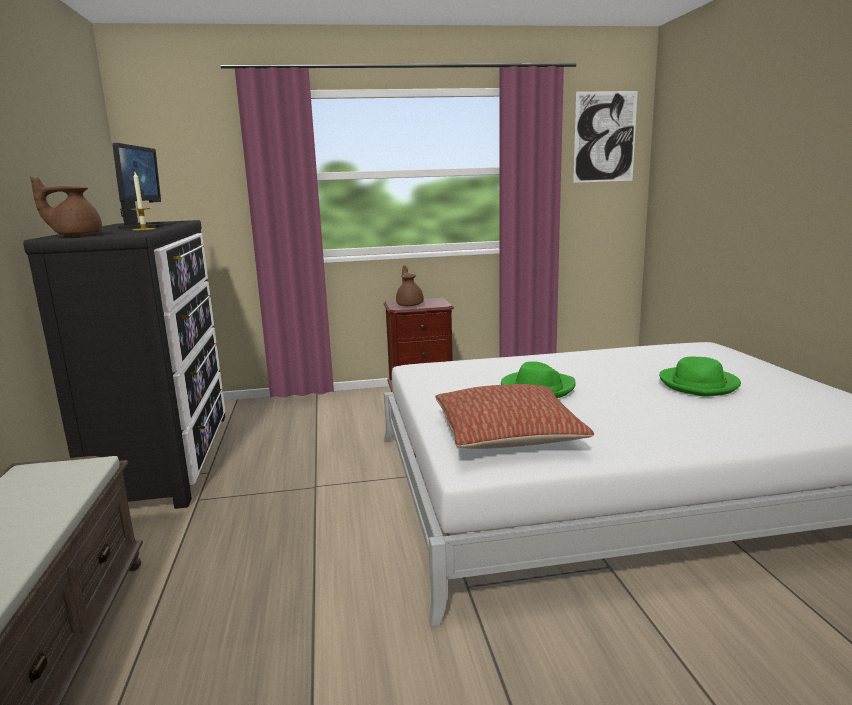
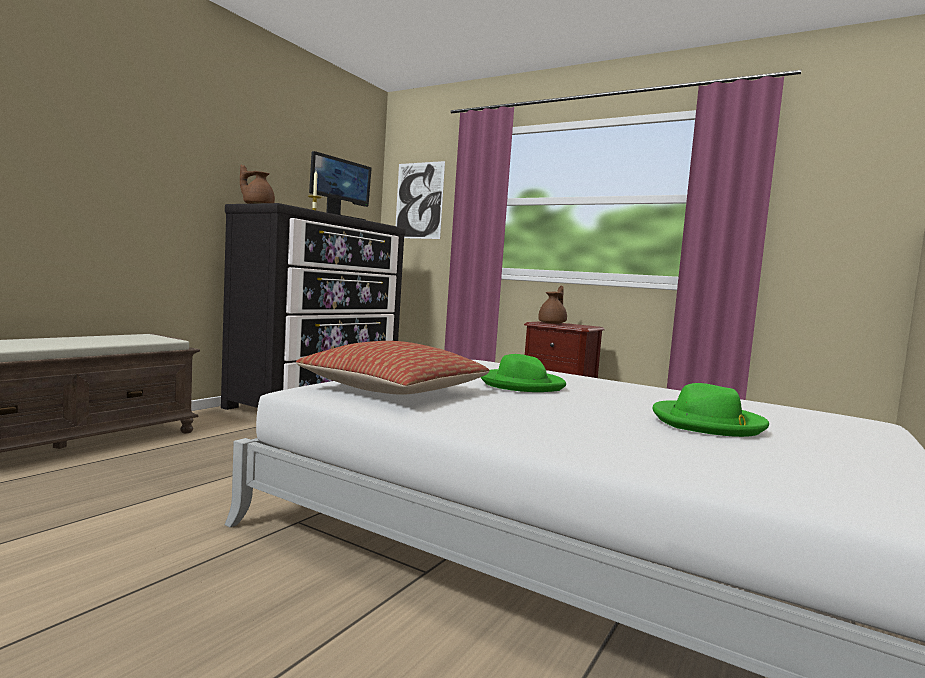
camera: 40 degrees right, 10 degrees down
picture [573,91,638,183] -> picture moved to [396,161,445,239]

